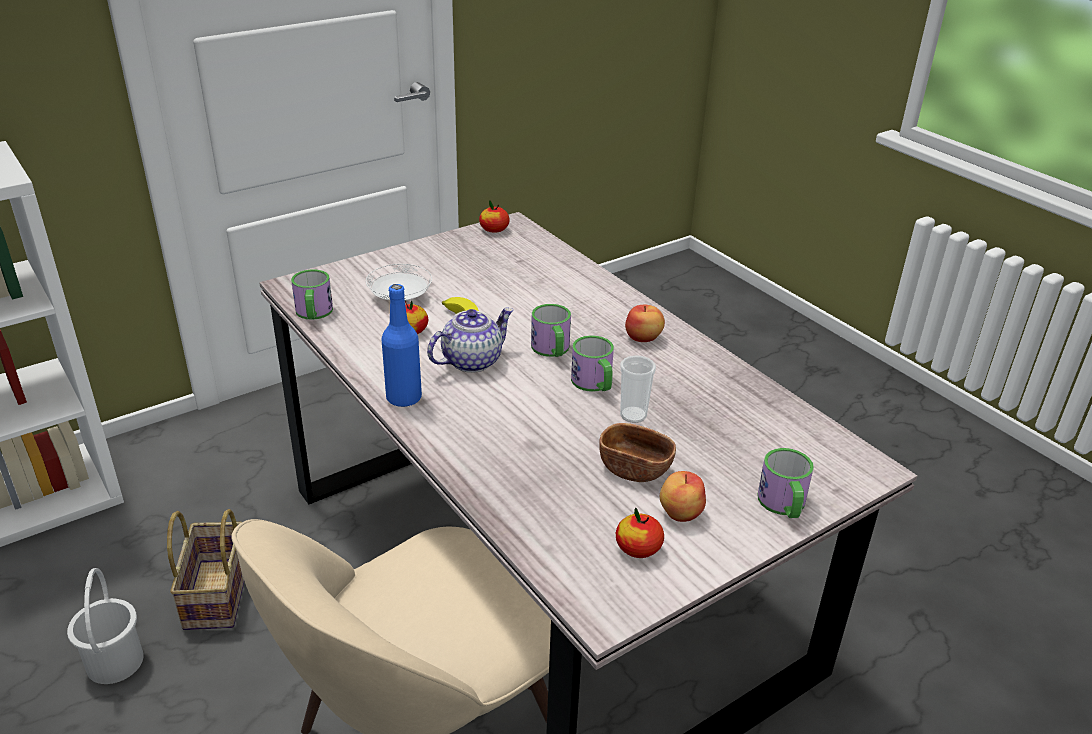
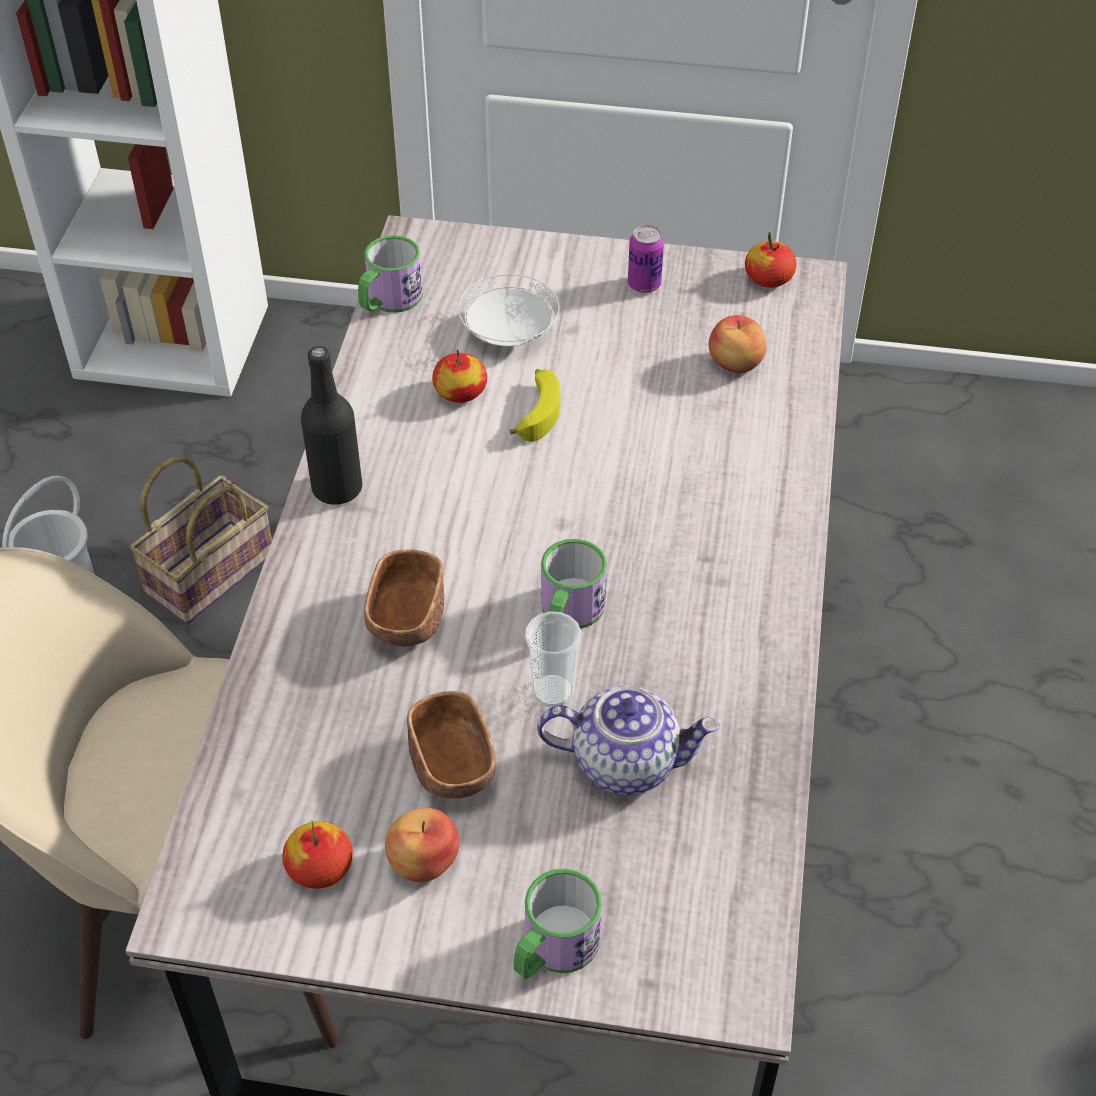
camera: 45 degrees right, 15 degrees up
blue bottle [382,284,422,407] -> black bottle [301,346,362,505]
teapot [427,308,514,373] -> teapot moved to [537,685,720,795]
mug [531,304,571,357] -> none
apple [625,305,665,342] -> apple moved to [709,315,767,373]
none -> brown bowl [364,549,444,647]
none -> can [628,225,664,293]

